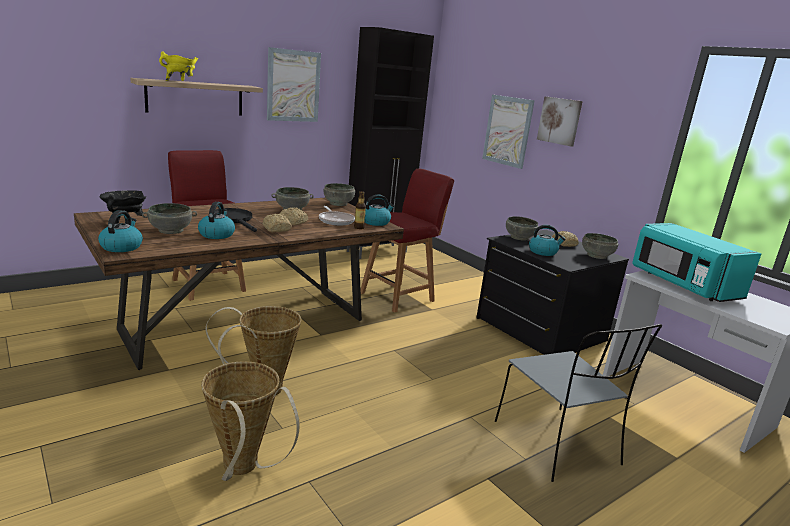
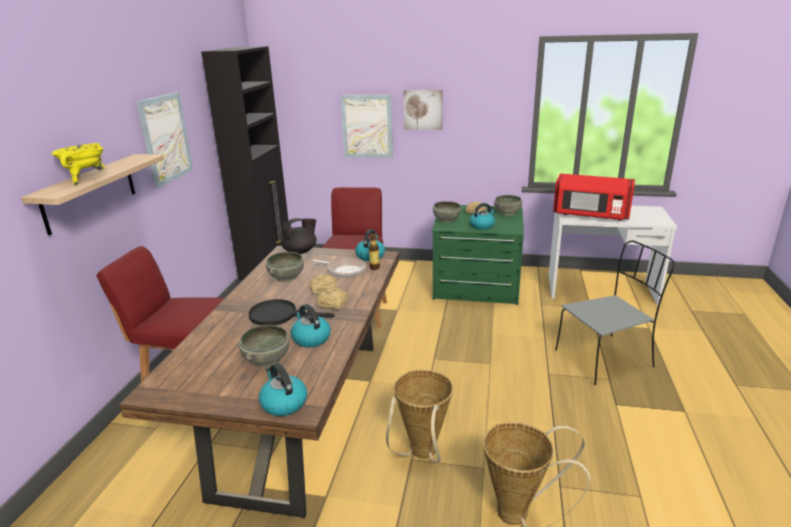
camera: 40 degrees left, 5 degrees up
black cooking pot [99,190,146,224] -> none
grey bowl [324,183,355,206] -> black teapot [281,218,316,254]
black dresser [476,230,629,355] -> green dresser [431,205,524,305]
grey chair [495,324,662,482] -> grey chair turned 45 degrees counterclockwise [555,240,675,385]
turquoise microwave [632,223,761,302] -> red microwave [553,173,635,221]

